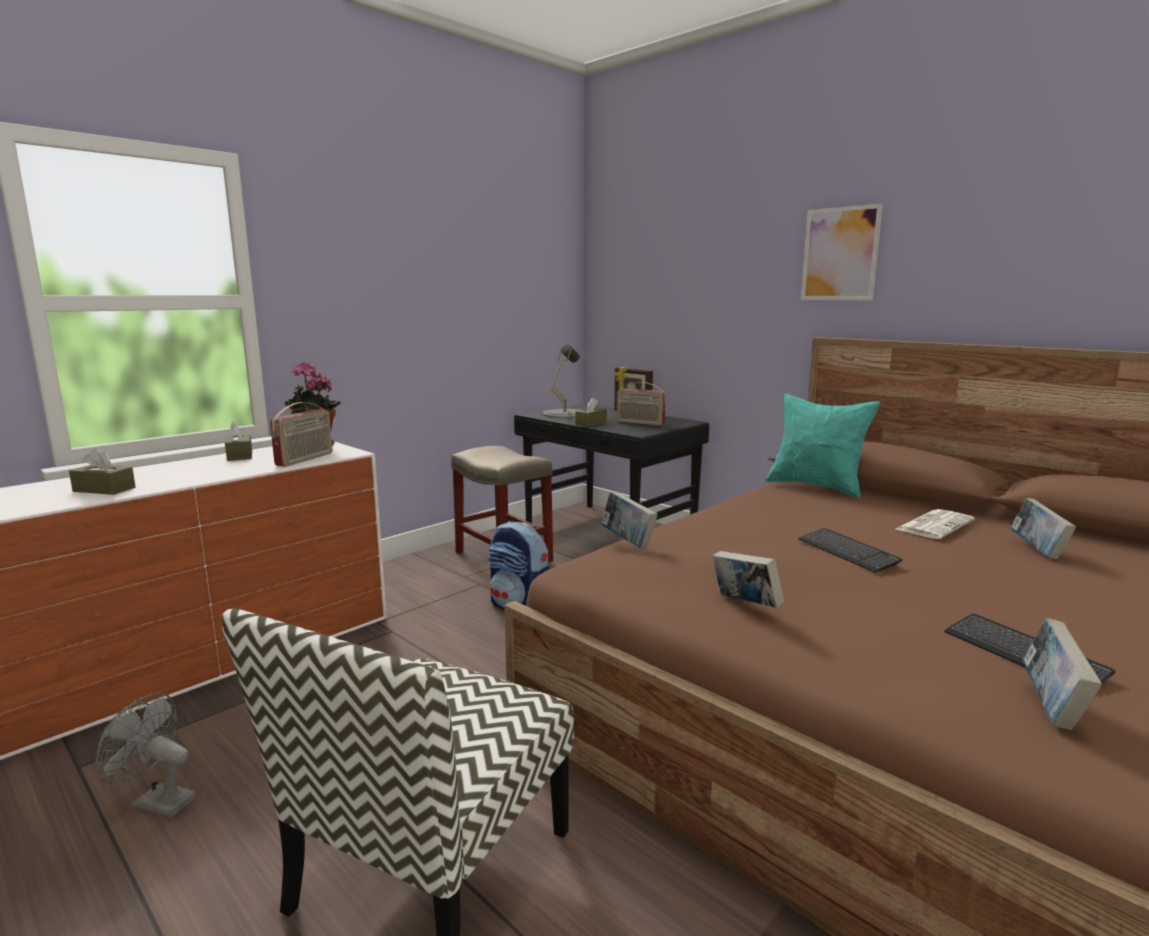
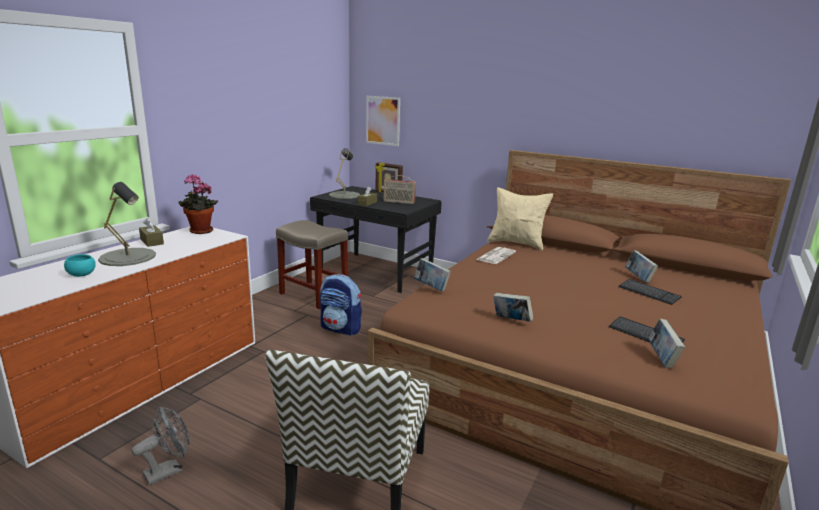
camera: 15 degrees left, 5 degrees up
brown tissue box [69,448,136,495] -> turquoise bowl [64,254,96,277]
grey fan [95,693,196,817] -> grey fan turned 135 degrees clockwise [132,407,189,485]
radio [270,402,332,467] -> none
turquoise pillow [765,393,880,498] -> beige pillow [487,187,553,250]
keyboard [799,528,903,573] -> keyboard moved to [618,279,682,305]
picture [801,204,883,300] -> picture moved to [366,96,400,146]
newspaper [896,509,974,539] -> newspaper moved to [476,247,516,264]
none -> grey table lamp [98,182,156,266]

